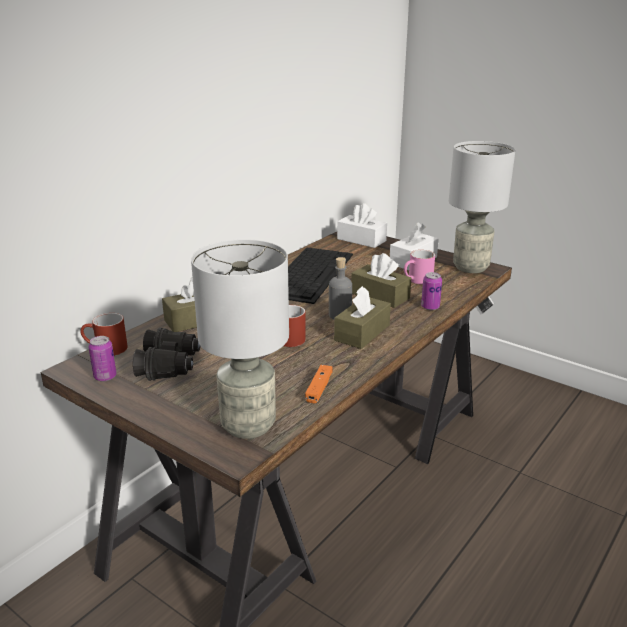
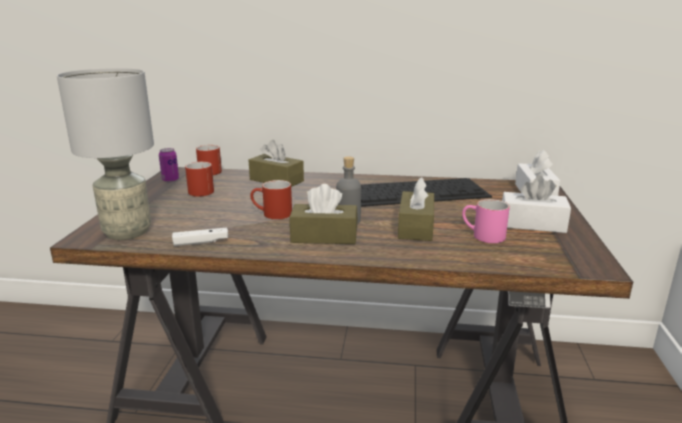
camera: 60 degrees right, 5 degrees down
black binoculars [133,328,200,381] -> red mug [185,162,214,197]
orange game controller [305,365,333,404] -> white game controller [172,228,228,246]
can [421,272,442,310] -> none
grey table lamp [449,141,515,273] -> none

